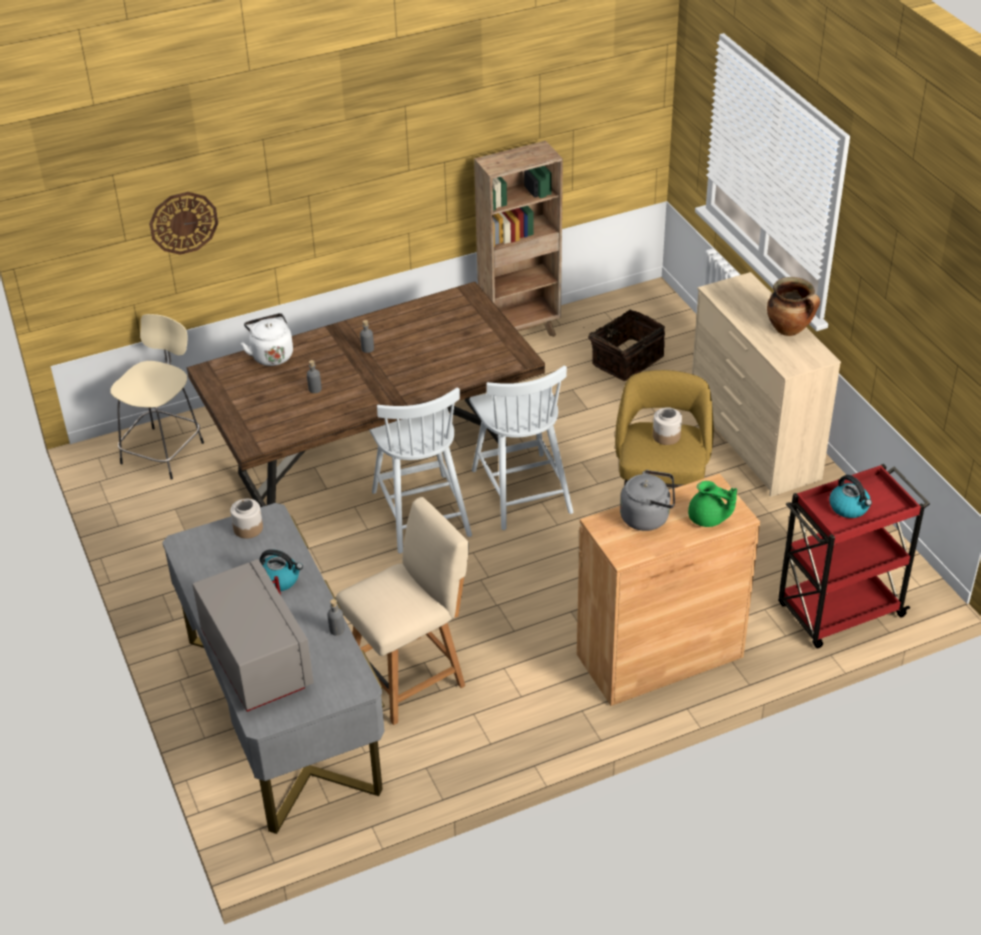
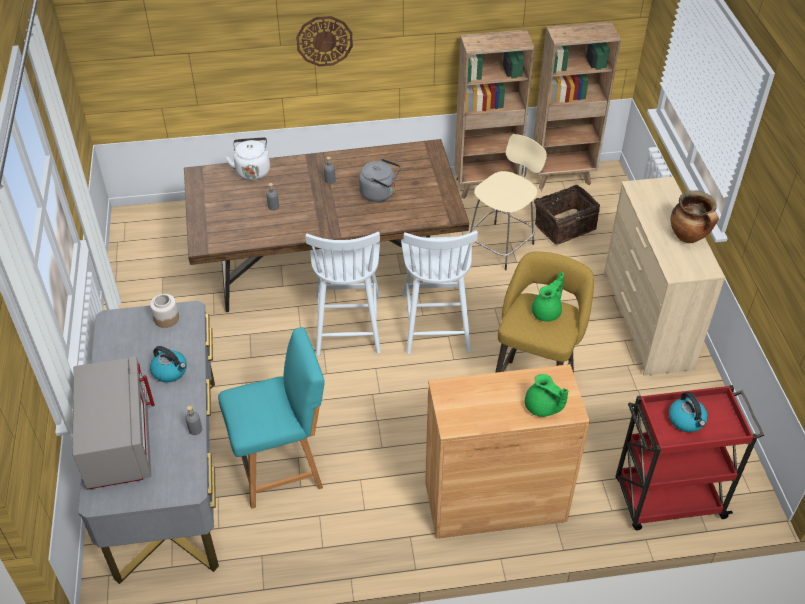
camera: 15 degrees right, 5 degrees up
beige stool [110,314,204,479] -> beige stool moved to [469,134,547,270]
wall clock [149,192,218,255] -> wall clock moved to [296,16,353,67]
beige chair [336,497,469,725] -> turquoise chair [218,327,325,509]
grey kettle [620,470,675,531] -> grey kettle moved to [359,158,401,202]
jar [653,407,682,445] -> green teapot [532,272,564,321]
none -> brown bookcase [533,21,621,190]

